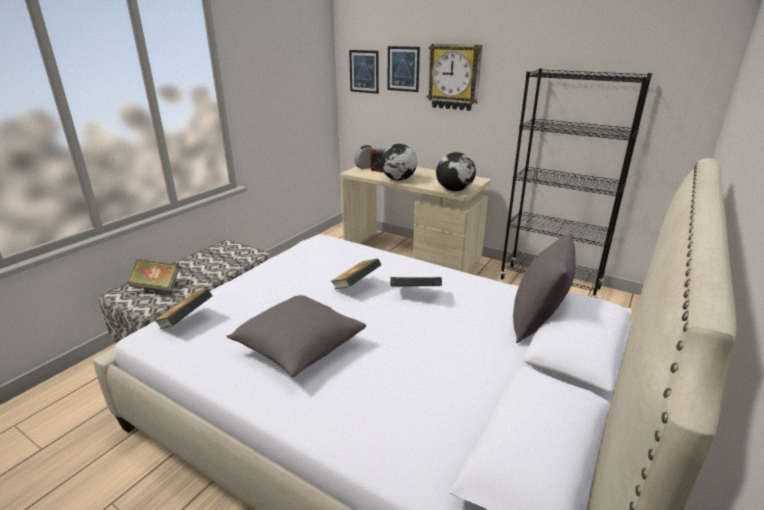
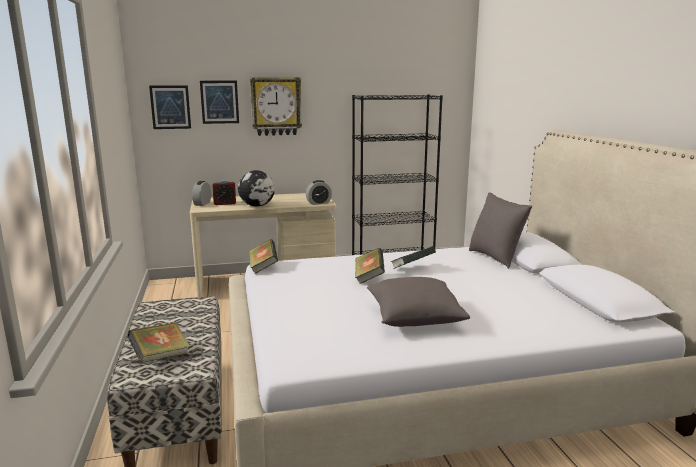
camera: 45 degrees left, 10 degrees down
book [154,289,212,329] -> book moved to [249,239,278,274]
globe [436,152,476,191] -> alarm clock [306,180,332,205]

